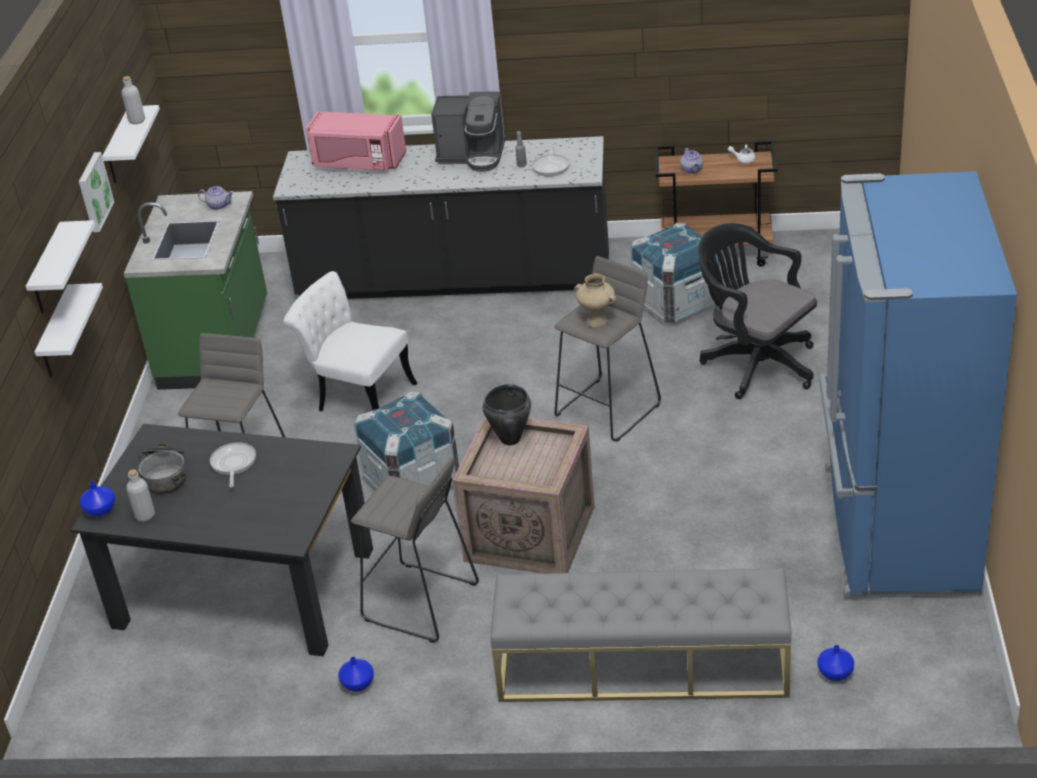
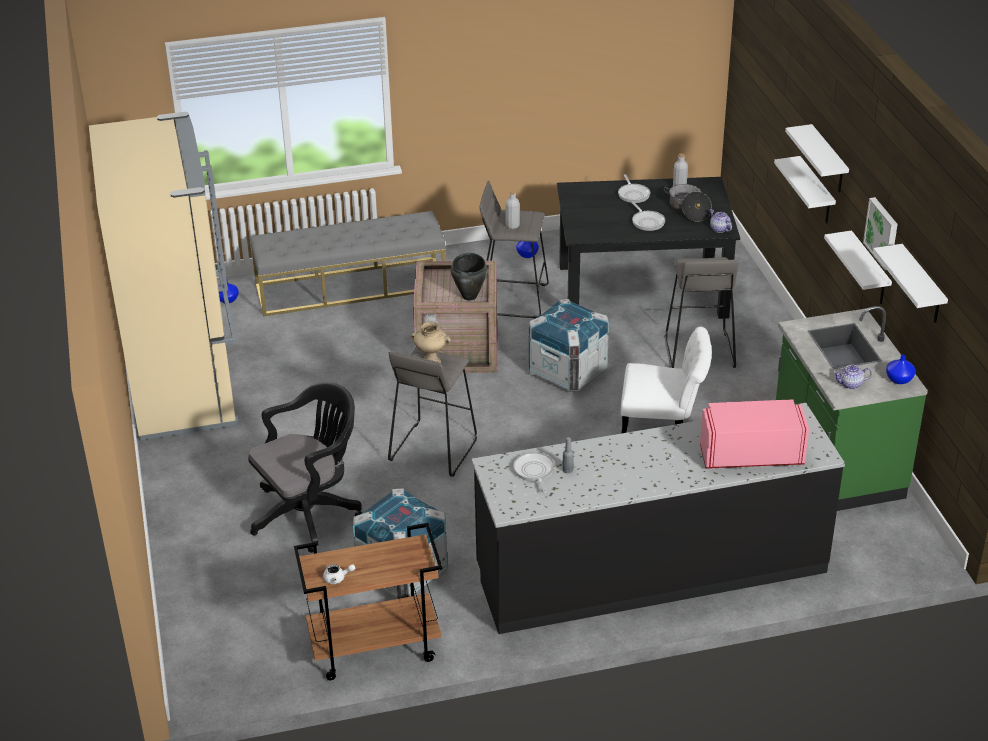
camera: 160 degrees right, 0 degrees up
blue vase [79,481,115,517] -> blue vase moved to [886,354,916,384]
grey bottle [121,76,145,124] -> grey bottle moved to [505,190,520,229]
coffee machine [431,91,505,172] -> none
teapot [680,148,703,174] -> teapot moved to [710,209,732,233]
black office chair [698,223,817,399] -> black office chair turned 60 degrees counterclockwise [248,382,362,553]
blue fridge [819,171,1017,598] -> beige fridge [89,112,240,441]
none -> frying pan [618,174,650,203]
none -> white shelf [824,230,892,304]

